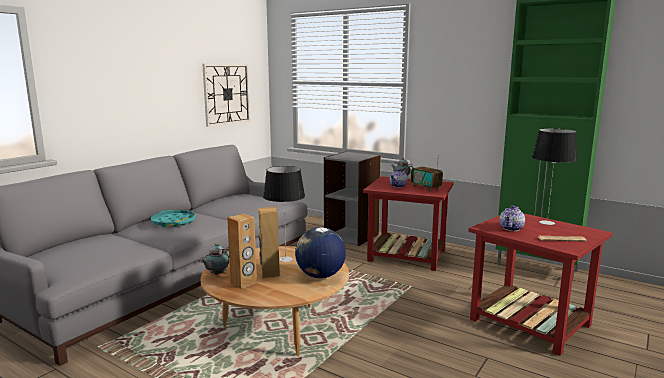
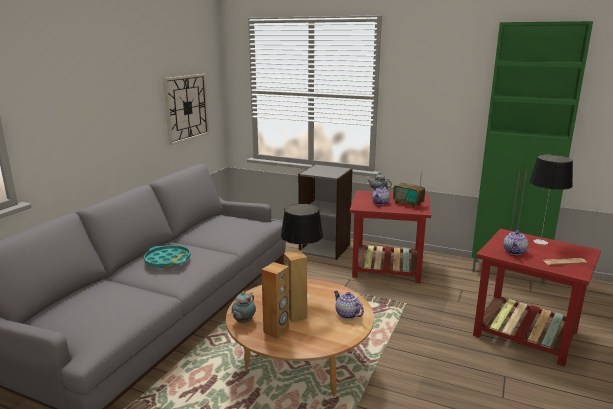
camera: 10 degrees left, 5 degrees up
globe [295,227,346,278] -> teapot [334,290,364,319]

